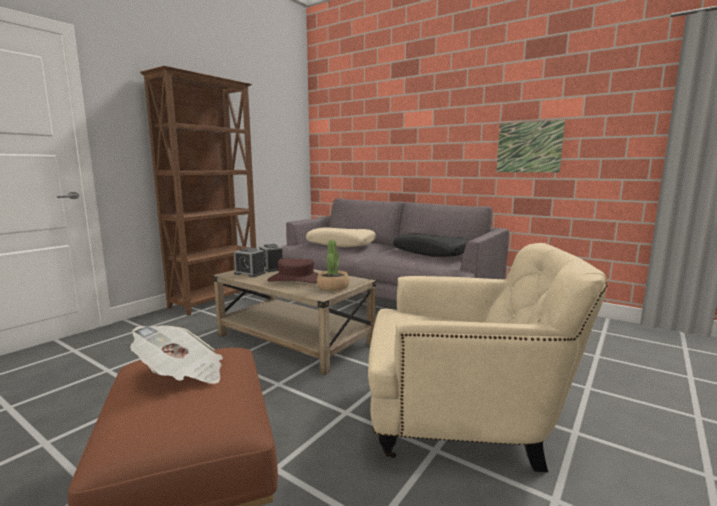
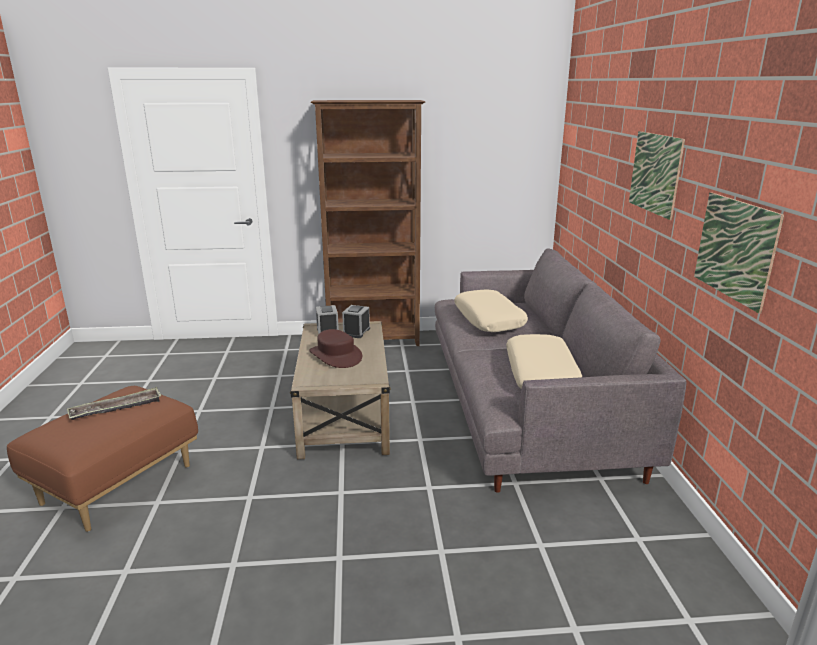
camera: 50 degrees right, 10 degrees up
newspaper [130,325,223,384] -> tray [67,387,161,420]
potted plant [317,239,349,291] -> none
beige armchair [368,243,608,472] -> none
black pillow [393,233,470,257] -> beige pillow [506,334,582,389]
none -> picture [629,131,685,220]

